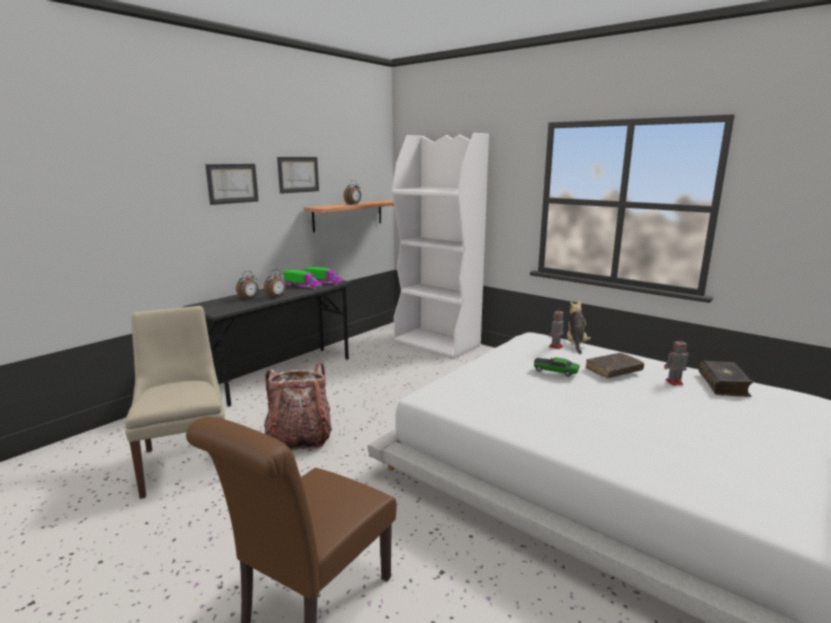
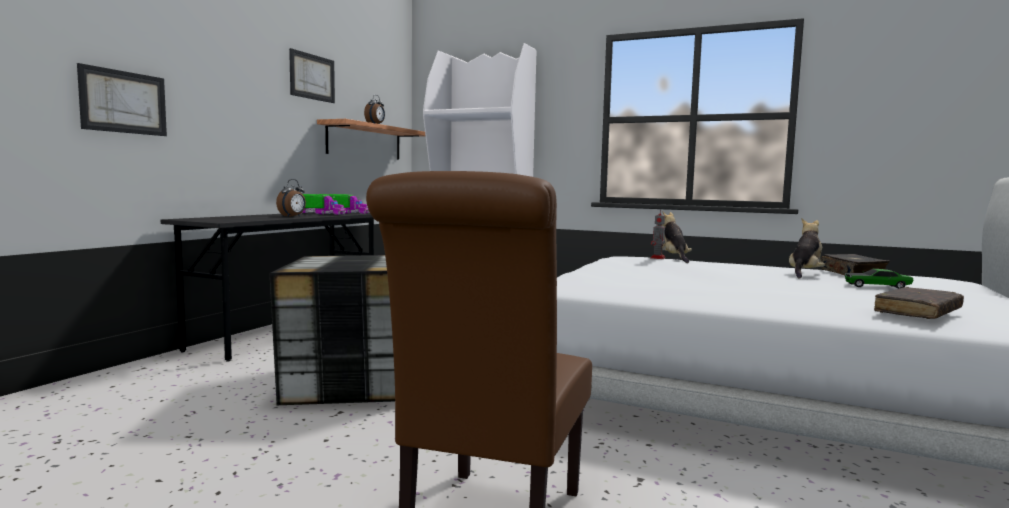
camera: 15 degrees left, 10 degrees down
beige chair [125,306,225,499] -> none
picture [205,164,258,205] -> picture moved to [77,63,167,136]
alarm clock [236,271,258,300] -> none
backpack [264,362,332,451] -> storage box [269,255,395,405]
toy car [534,357,580,377] -> toy car moved to [845,269,914,289]
brown book [586,353,644,378] -> brown book moved to [874,287,964,319]
toy robot [664,337,689,386] -> plush toy [789,219,825,279]

